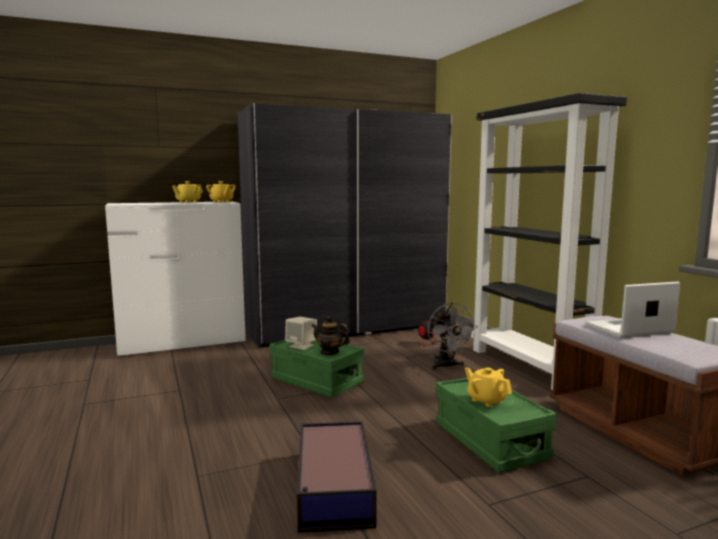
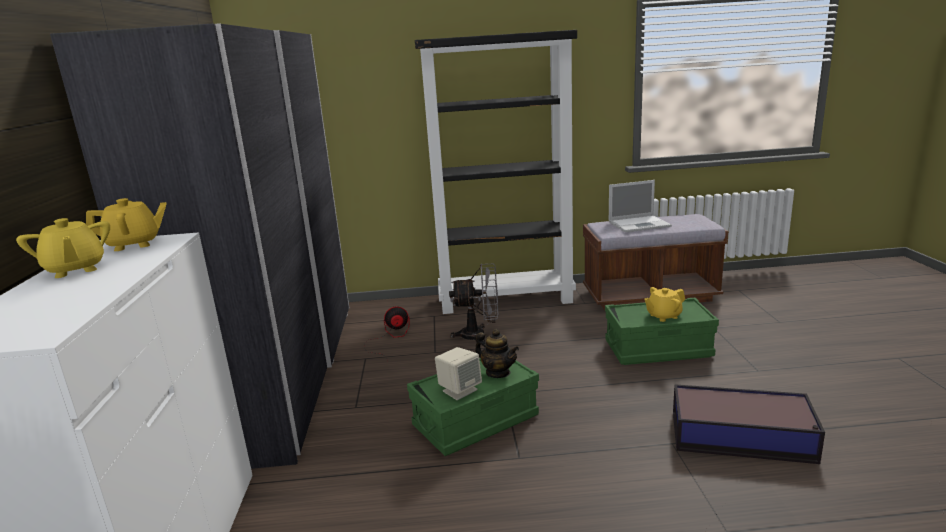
camera: 70 degrees left, 10 degrees up
teapot [311,316,350,355] -> teapot turned 90 degrees counterclockwise [475,329,519,378]
laptop [586,282,680,338] -> laptop turned 105 degrees counterclockwise [609,180,672,233]

